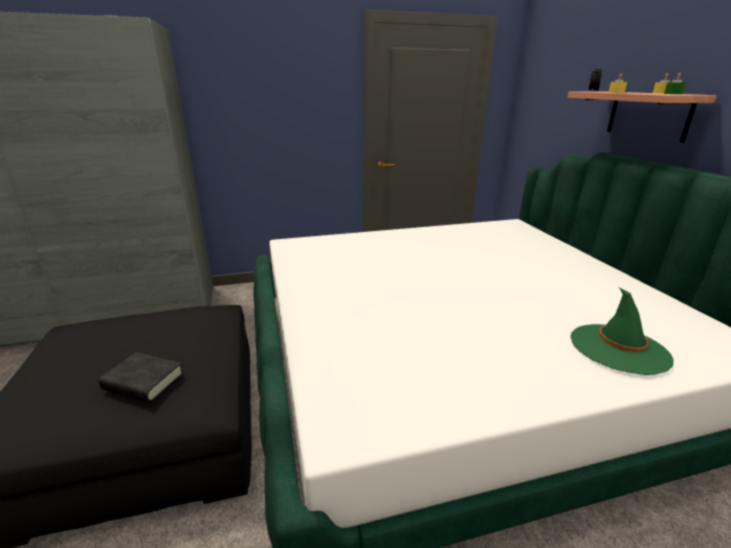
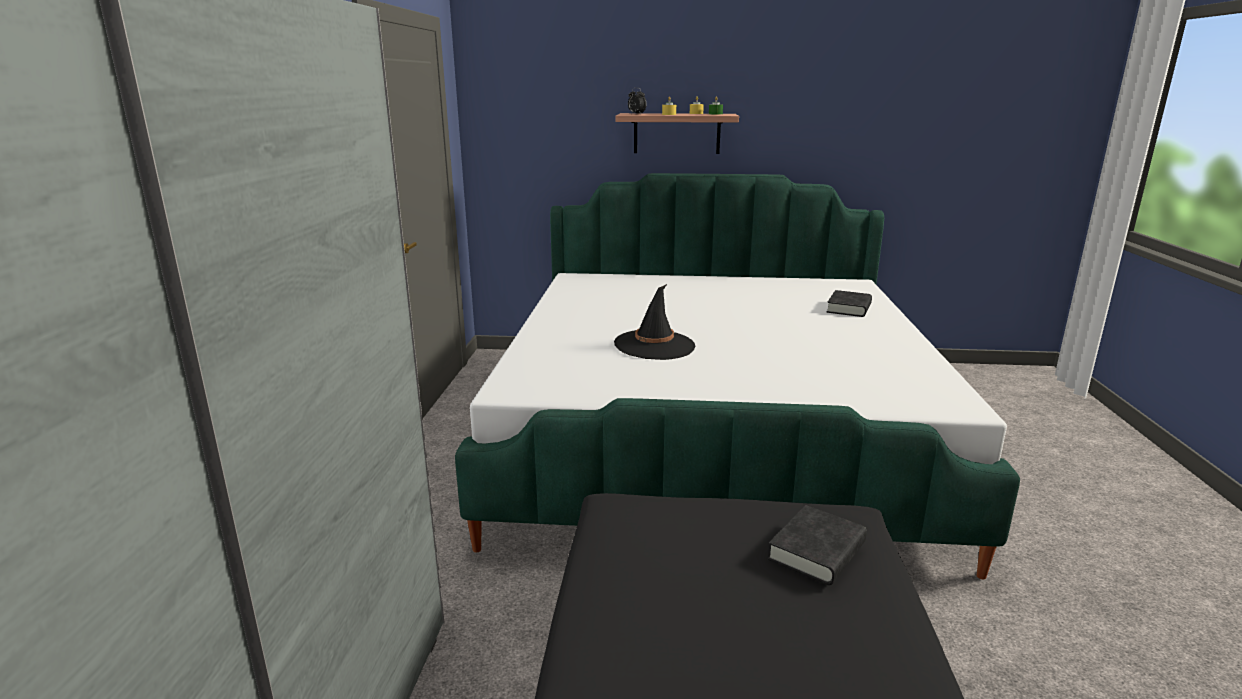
camera: 70 degrees left, 5 degrees down
green hat [571,287,674,375] -> black book [827,290,872,317]
none -> black hat [614,284,695,360]

